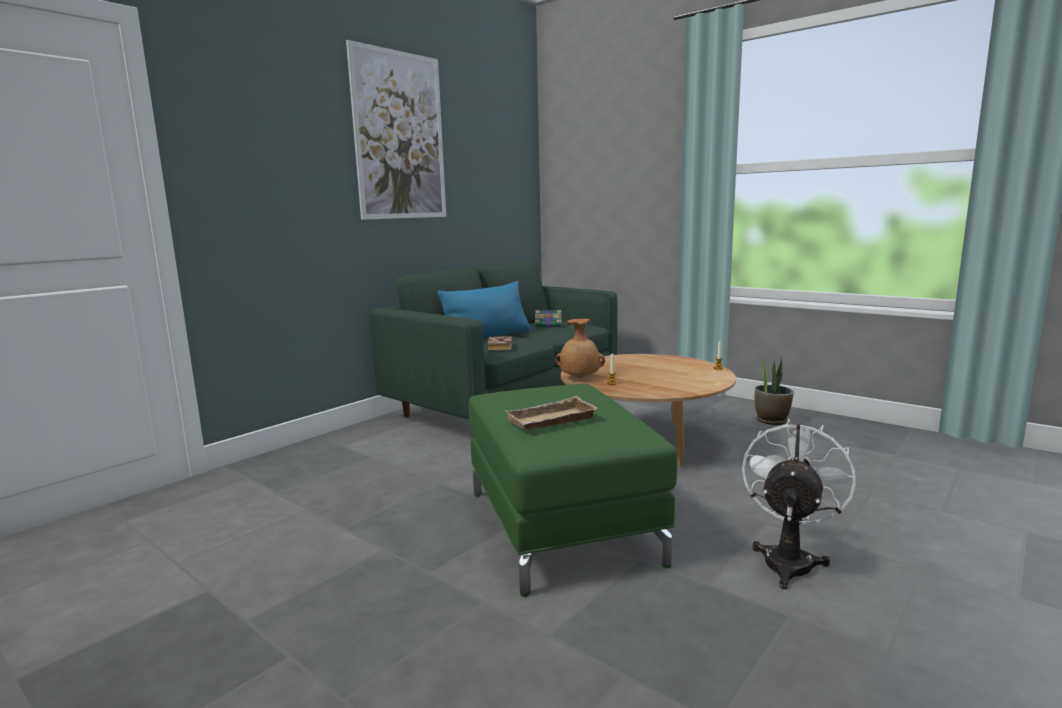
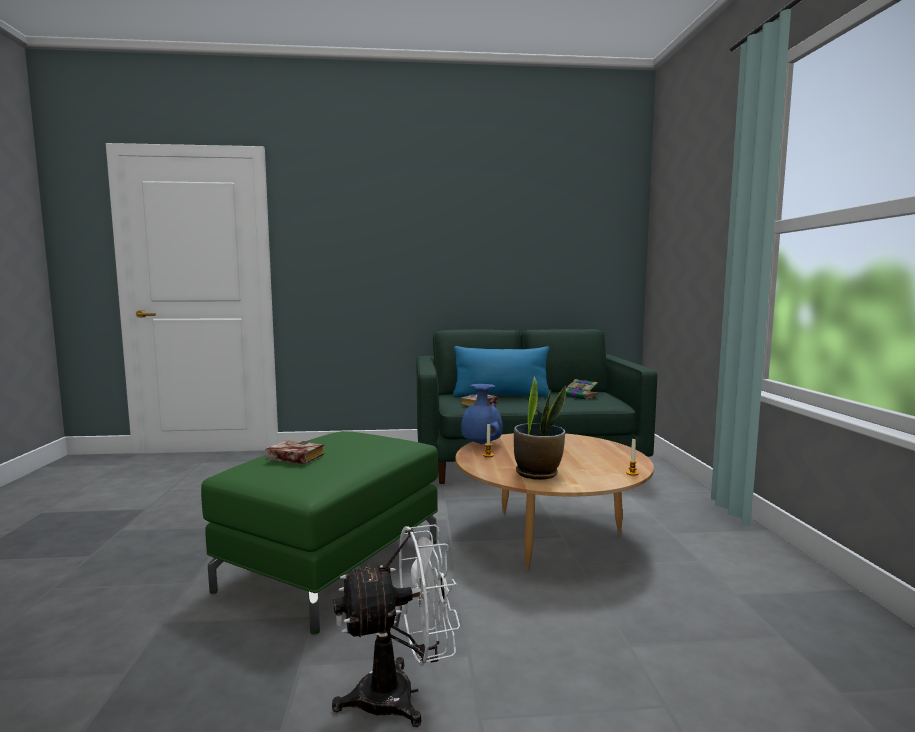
camera: 45 degrees right, 5 degrees down
picture [346,40,446,220] -> none
beige tray [505,396,598,430] -> book [265,440,324,464]
brown vase [555,319,605,378] -> blue vase [461,384,503,444]
potted plant [754,353,794,425] -> potted plant moved to [514,377,566,480]

